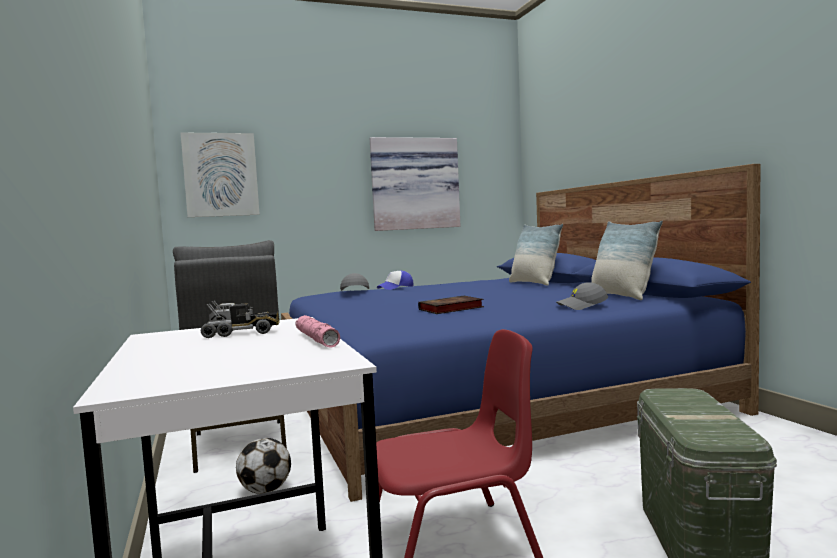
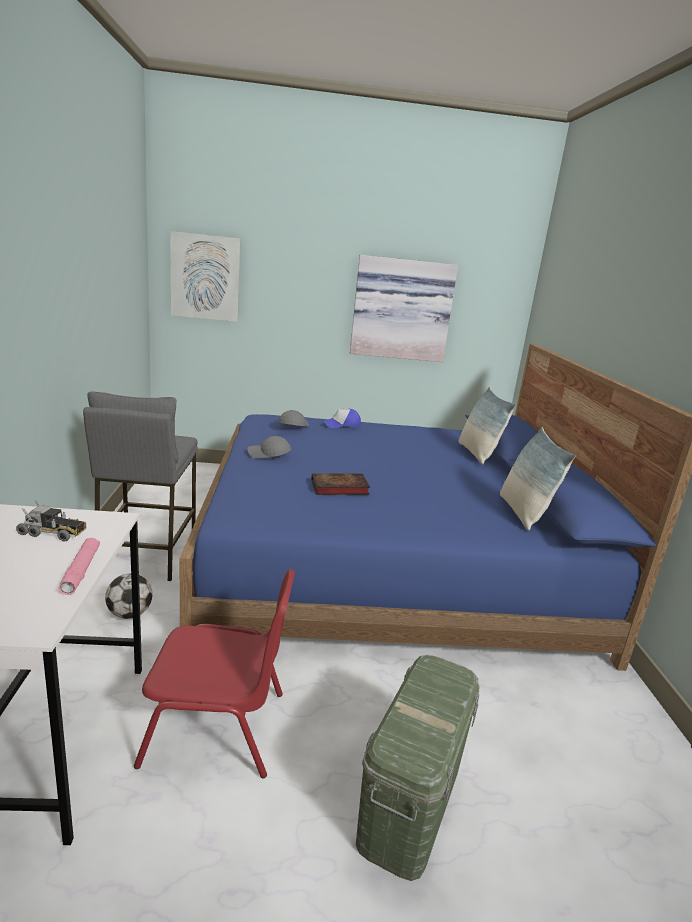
camera: 15 degrees right, 15 degrees up
grey cap [556,282,608,310] -> grey cap moved to [248,436,291,459]

